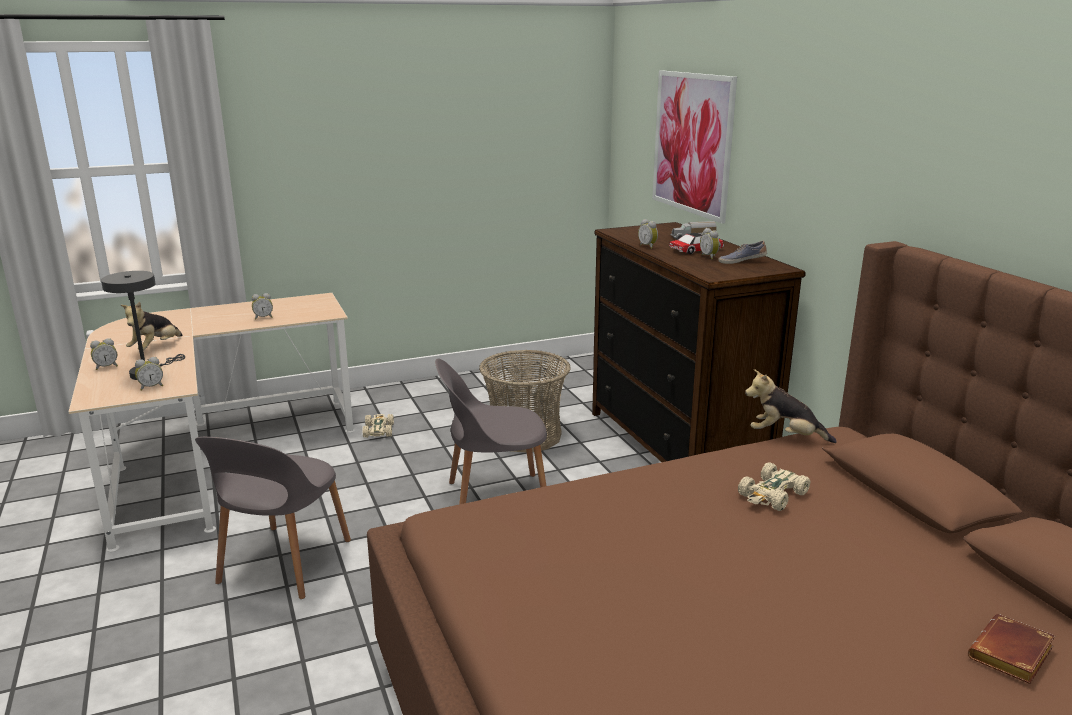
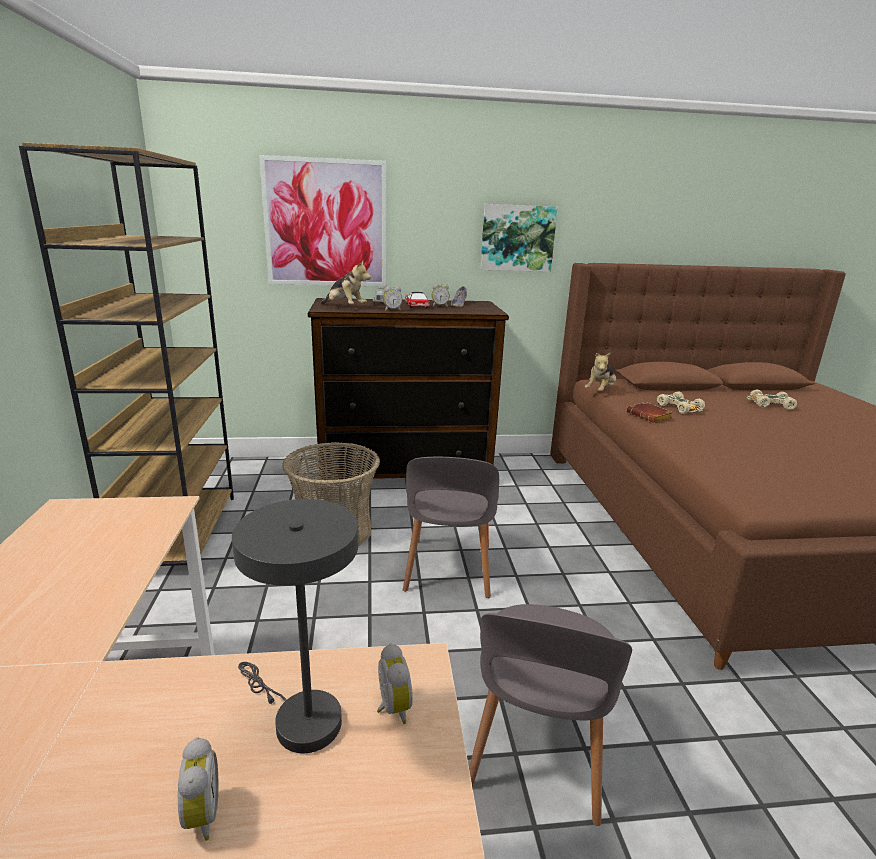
camera: 75 degrees left, 0 degrees up
plush toy [121,302,183,350] -> plush toy moved to [320,261,371,304]
grey chair [195,437,351,599] -> grey chair turned 75 degrees clockwise [469,604,632,826]
alarm clock [252,293,273,320] -> none
beige toy car [363,414,394,438] -> beige toy car moved to [747,389,797,410]
brown book [968,614,1055,684] -> brown book moved to [627,402,673,423]
none -> brown bookcase [19,142,234,566]
none -> picture [481,204,558,272]

